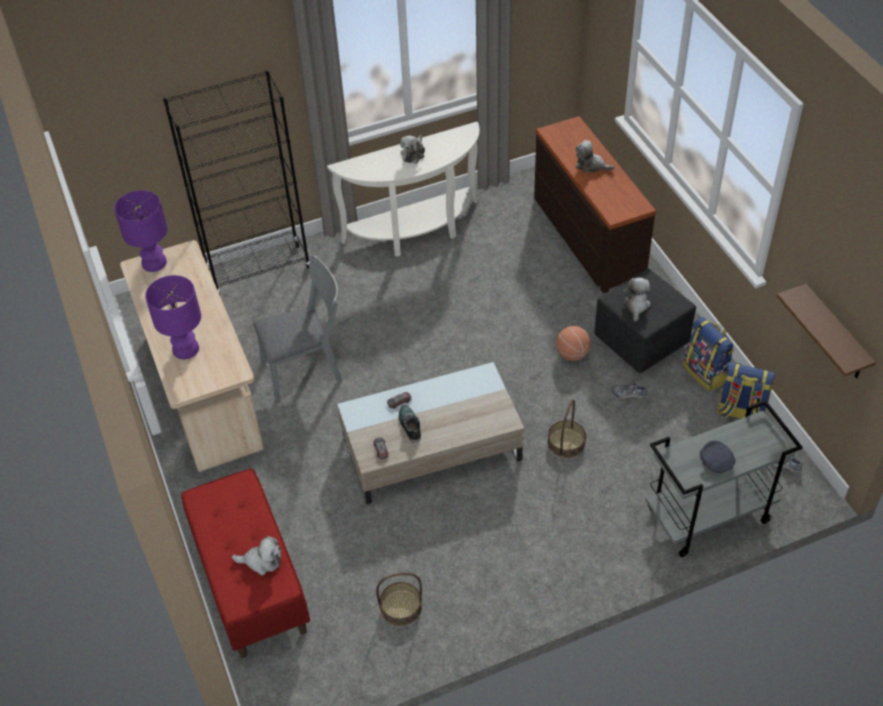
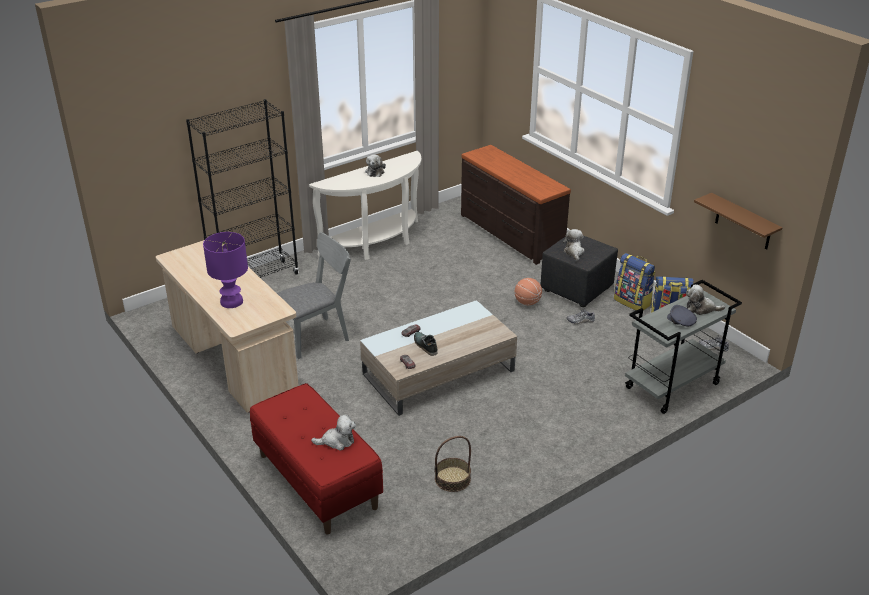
camera: 15 degrees left, 15 degrees down
purple table lamp [114,190,167,272] -> none
basket [547,399,586,458] -> none
plush toy [575,140,614,173] -> plush toy moved to [686,284,725,315]

